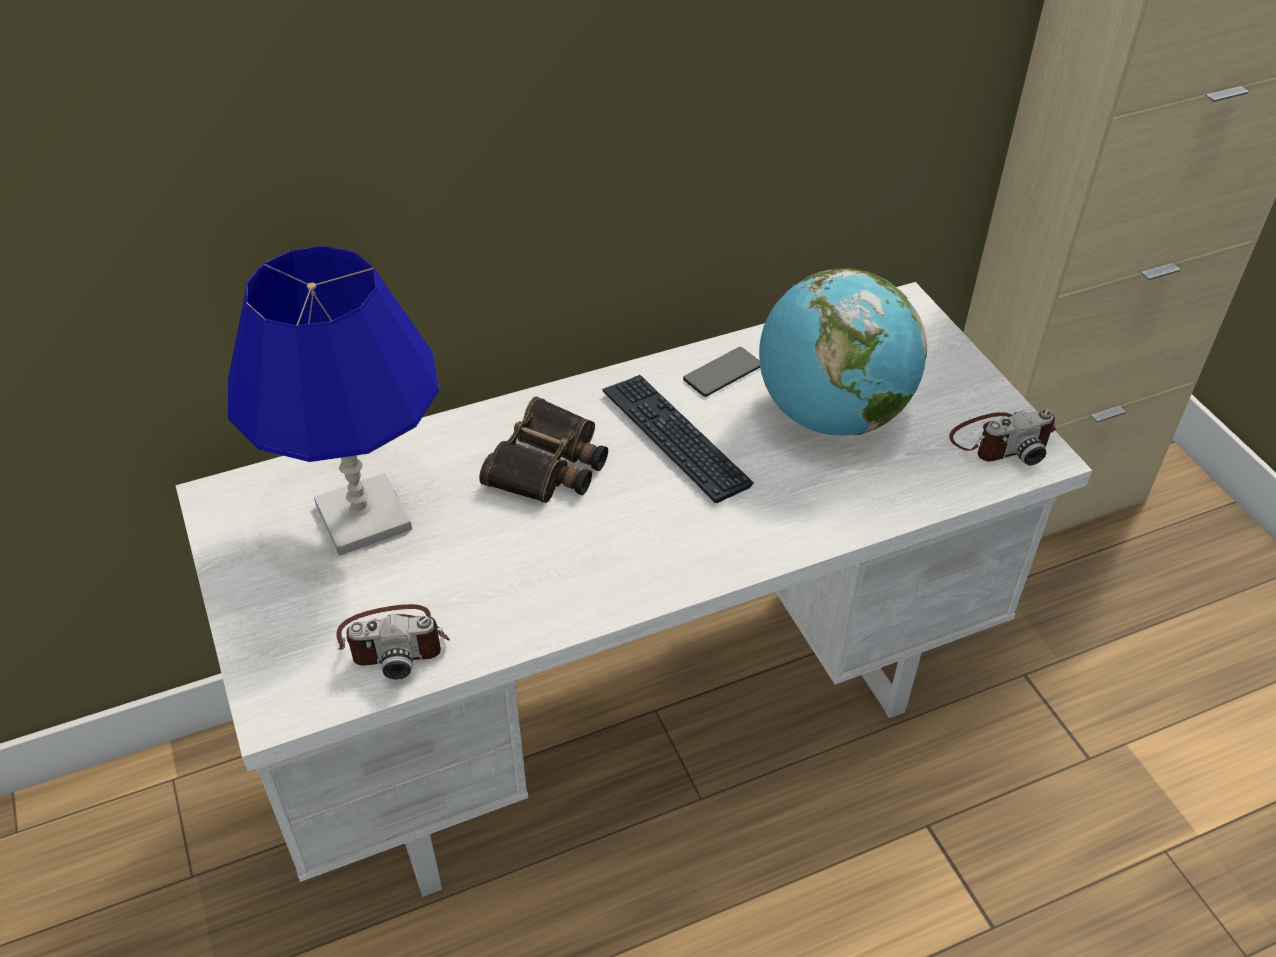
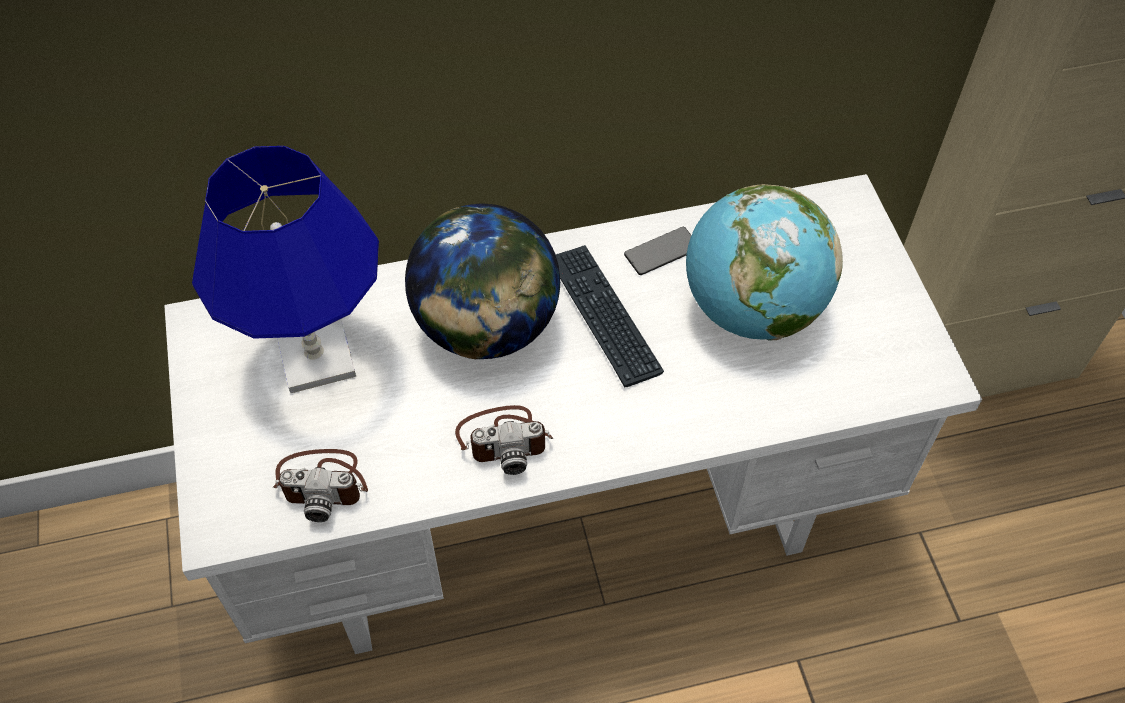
camera: 10 degrees right, 10 degrees up
binoculars [479,396,608,503] -> globe [405,204,560,359]
camera [949,409,1056,466] -> camera moved to [455,405,553,475]

